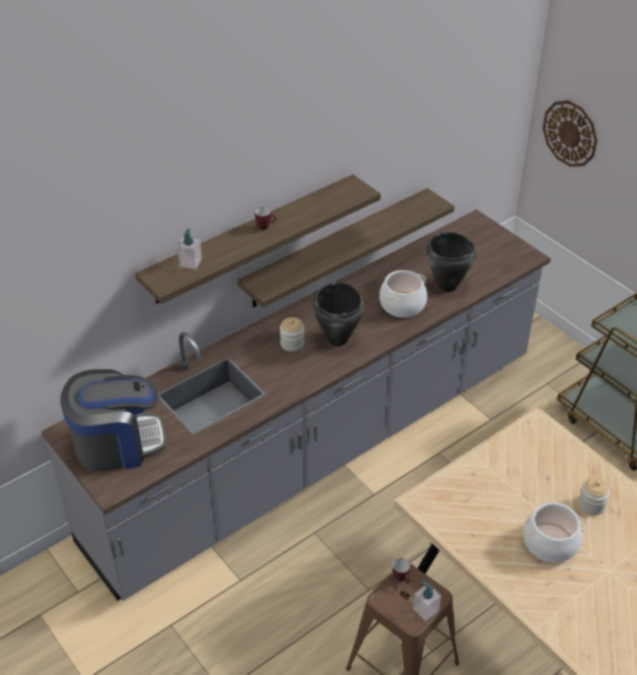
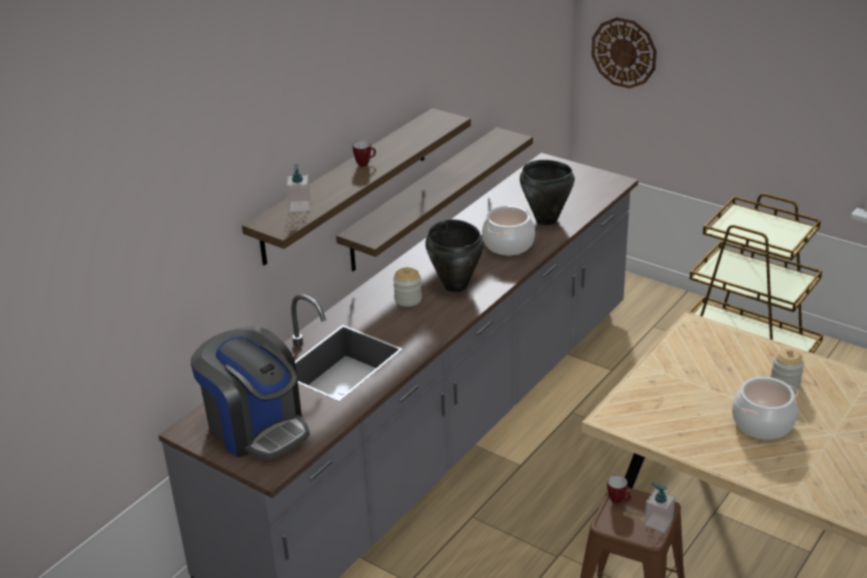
camera: 15 degrees left, 10 degrees down
coffee machine [60,369,166,471] -> coffee machine turned 75 degrees clockwise [191,326,310,460]

